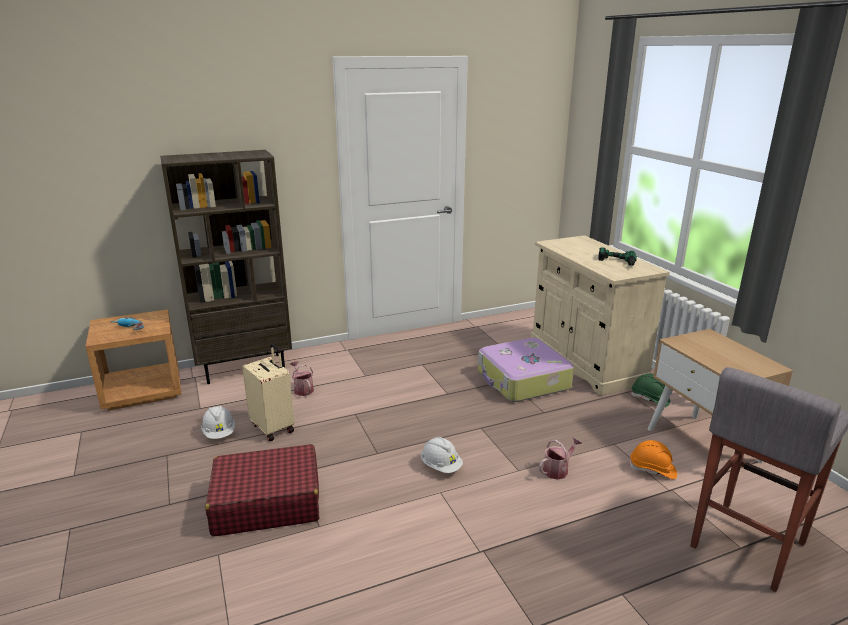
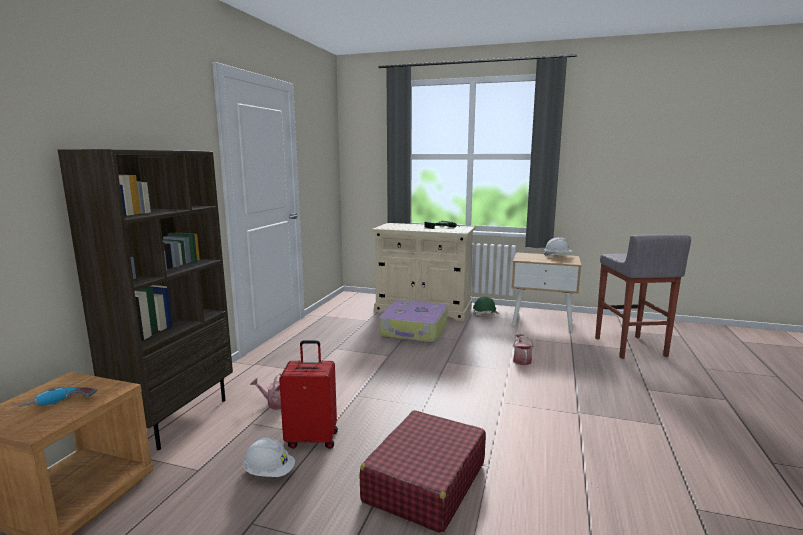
camera: 50 degrees left, 10 degrees down
beige suitcase [242,344,294,441] -> red suitcase [279,340,338,449]
white hard hat [421,437,463,473] -> white hard hat moved to [544,237,573,256]
orange hard hat [628,440,677,479] -> none

